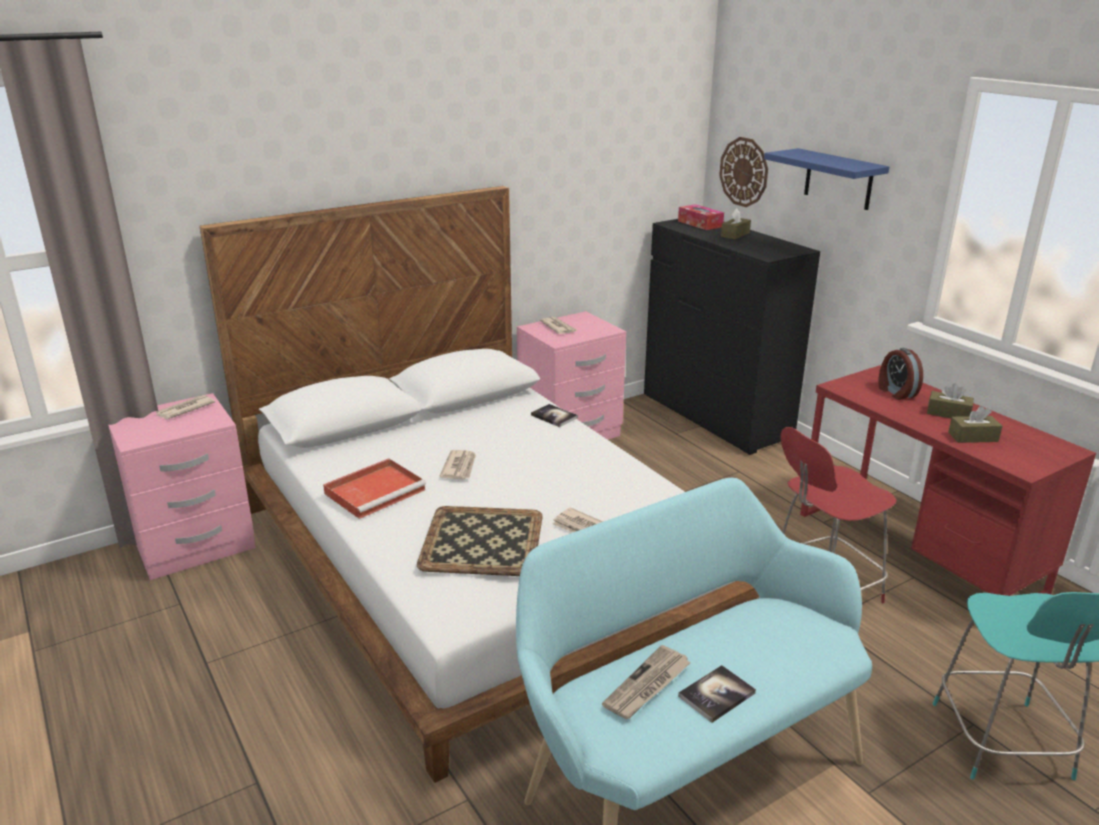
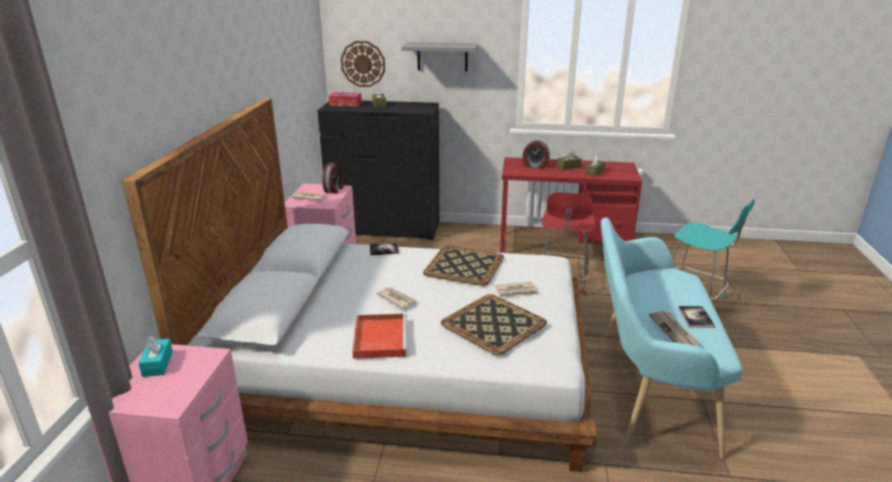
camera: 50 degrees left, 0 degrees up
newspaper [156,395,215,419] -> turquoise tissue box [138,336,173,377]
blue shelf [764,148,889,210] -> grey shelf [402,42,478,71]
none -> alarm clock [322,162,344,194]
none -> tray [423,245,504,286]

